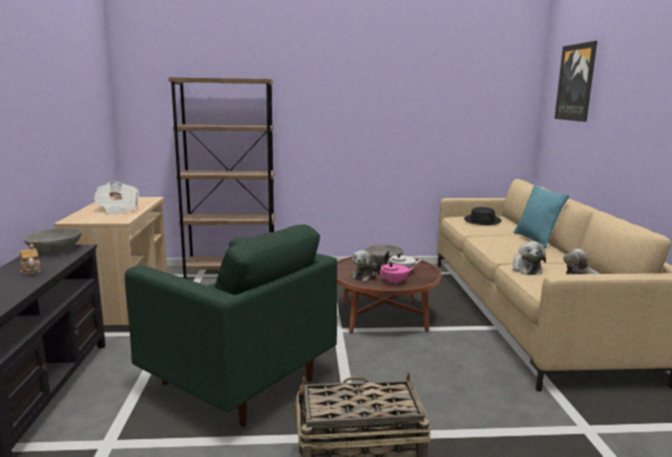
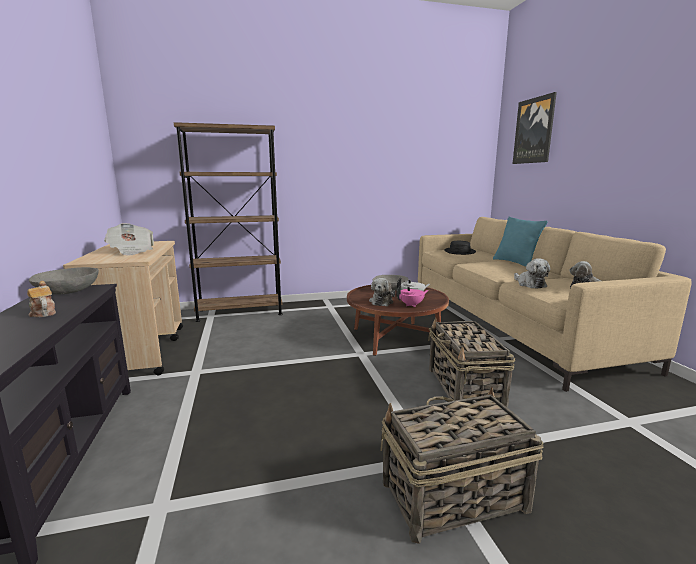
camera: 10 degrees left, 0 degrees up
green armchair [125,224,337,427] -> none
none -> basket [428,317,515,408]

